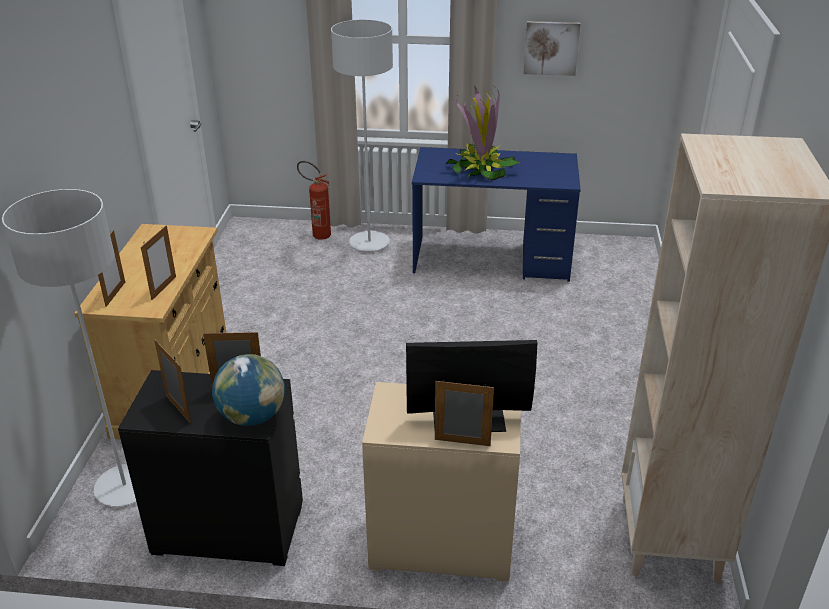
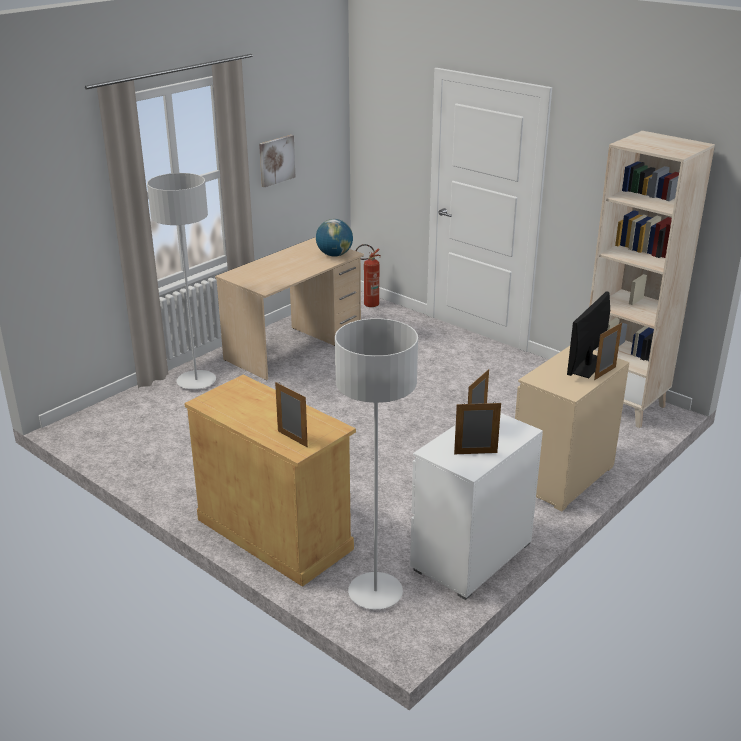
camera: 55 degrees left, 5 degrees down
black dresser [118,370,303,566] -> white dresser [410,413,543,600]
picture frame [141,225,176,300] -> none
globe [212,354,285,426] -> globe moved to [316,219,353,257]
fire extinguisher [297,161,331,240] -> fire extinguisher moved to [355,244,381,307]
blue desk [412,147,581,282] -> beige desk [215,237,364,380]
potted plant [445,86,520,180] -> none

